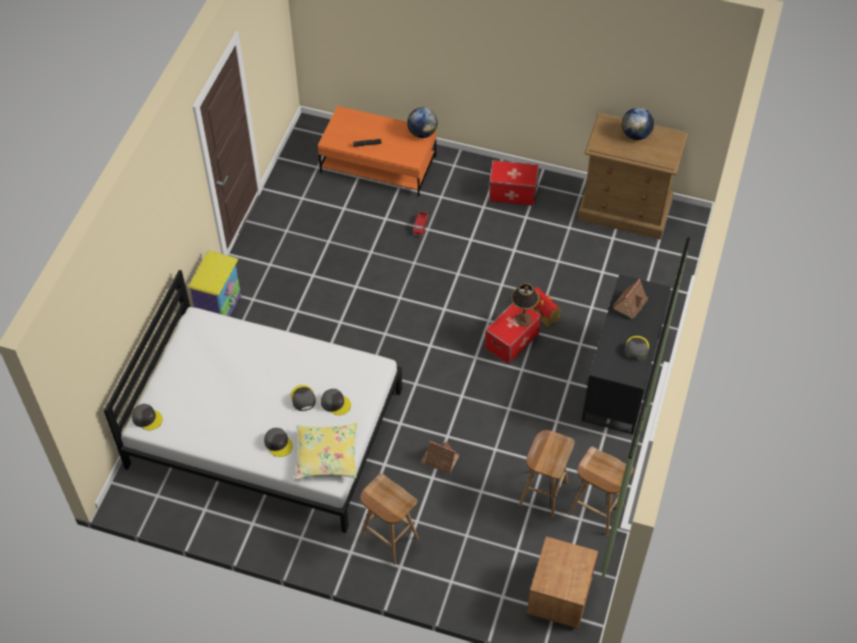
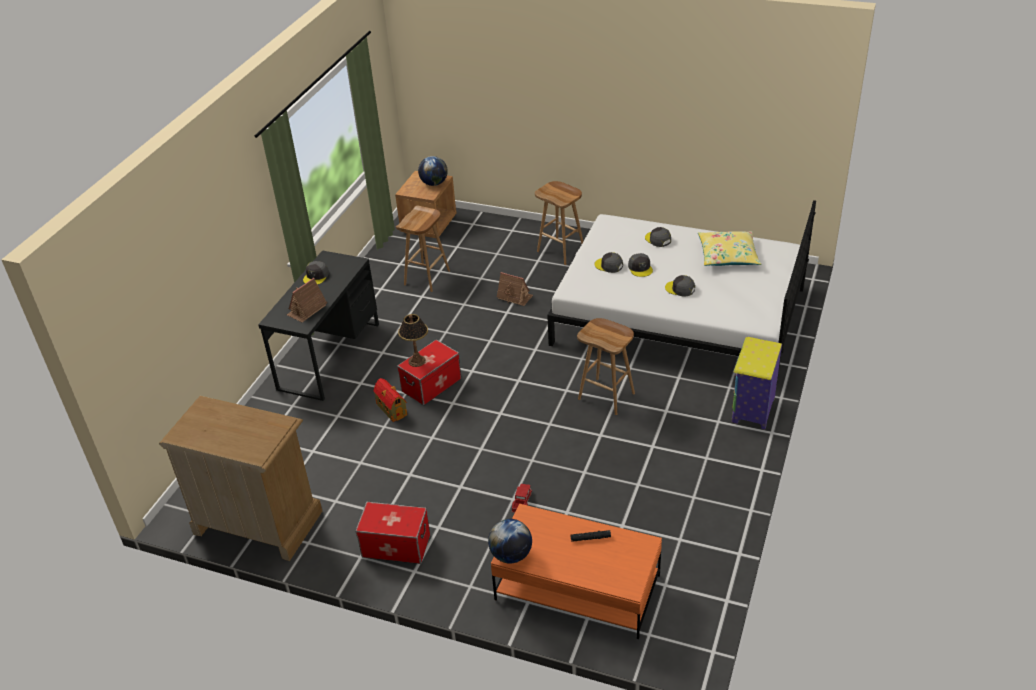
camera: 175 degrees left, 15 degrees down
grey cap [132,404,163,430] -> grey cap moved to [665,275,695,296]
yellow pillow [295,423,357,480] -> yellow pillow moved to [698,231,761,266]
brown stool [568,446,634,535] -> brown stool moved to [577,318,635,415]
globe [622,108,654,140] -> globe moved to [418,156,448,186]

